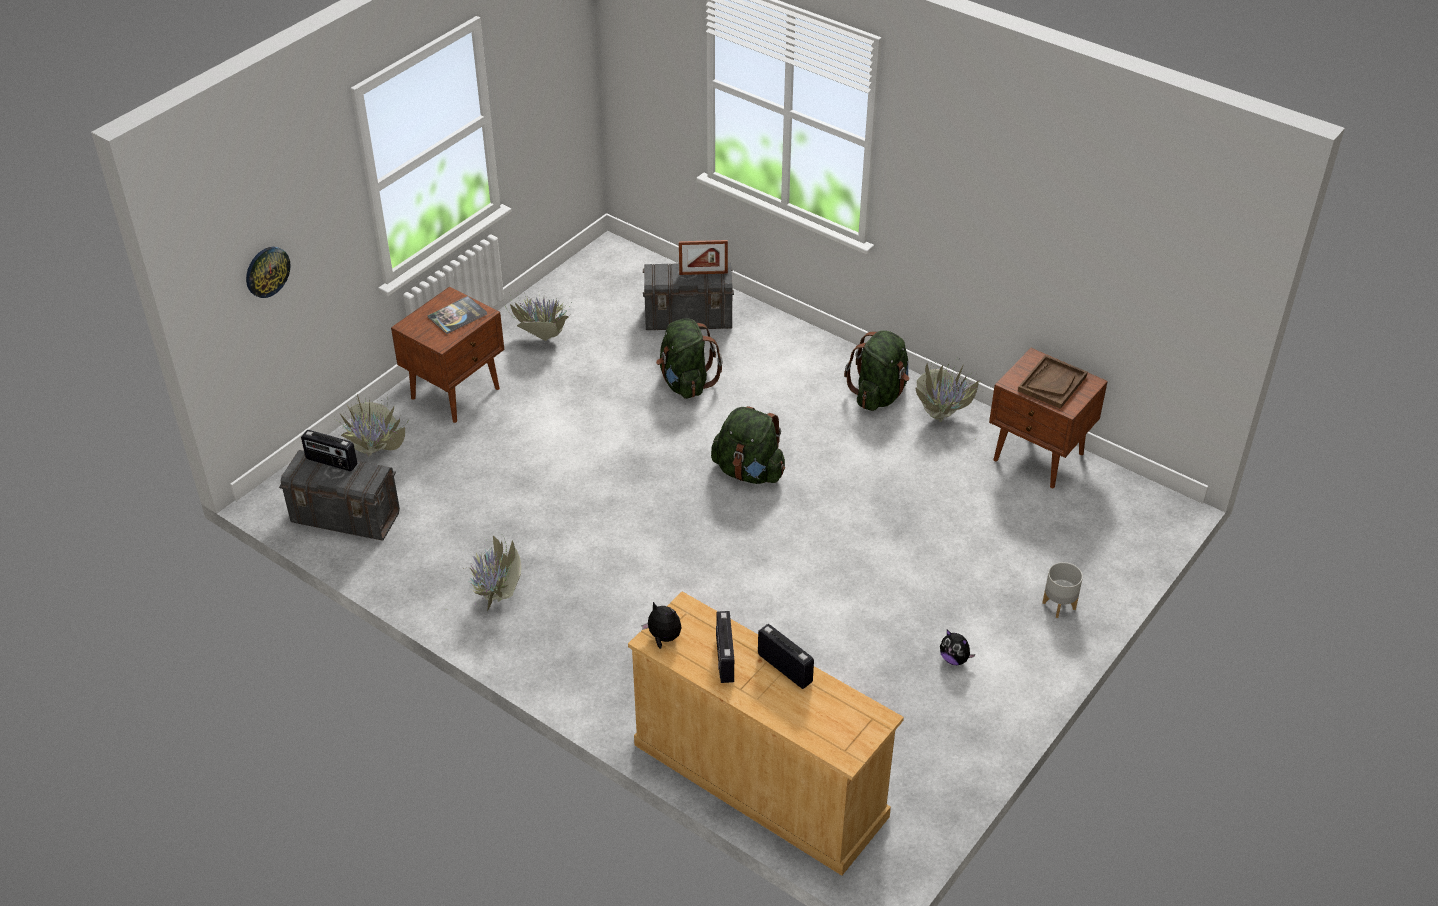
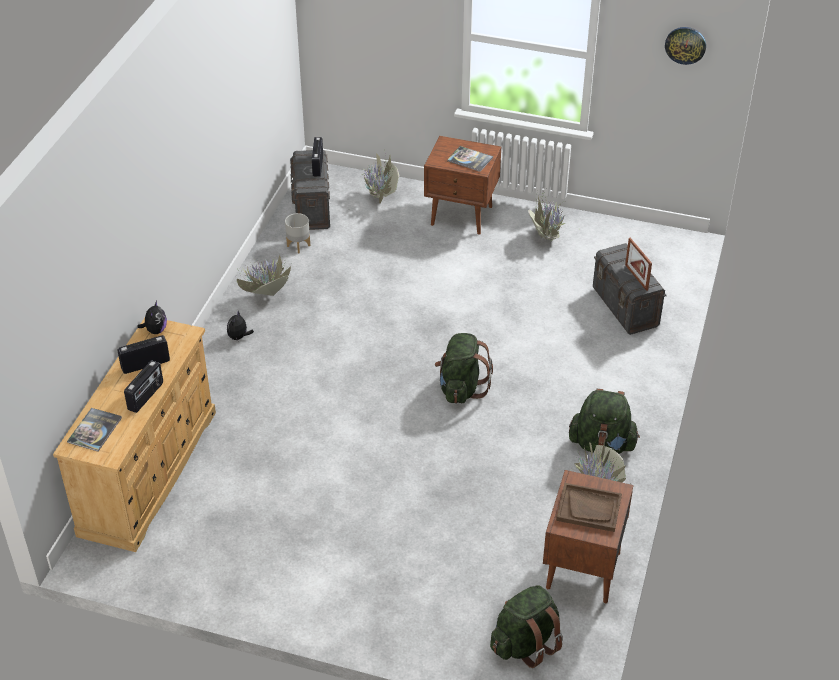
camera: 70 degrees right, 0 degrees up
wall clock [246,247,291,298] -> wall clock moved to [665,27,706,65]
green backpack [656,319,723,399] -> green backpack moved to [490,585,563,668]
plush toy [940,630,976,665] -> plush toy moved to [227,311,254,341]
grey planter [1042,562,1083,618] -> grey planter moved to [285,213,310,253]
none -> book [67,408,122,451]

